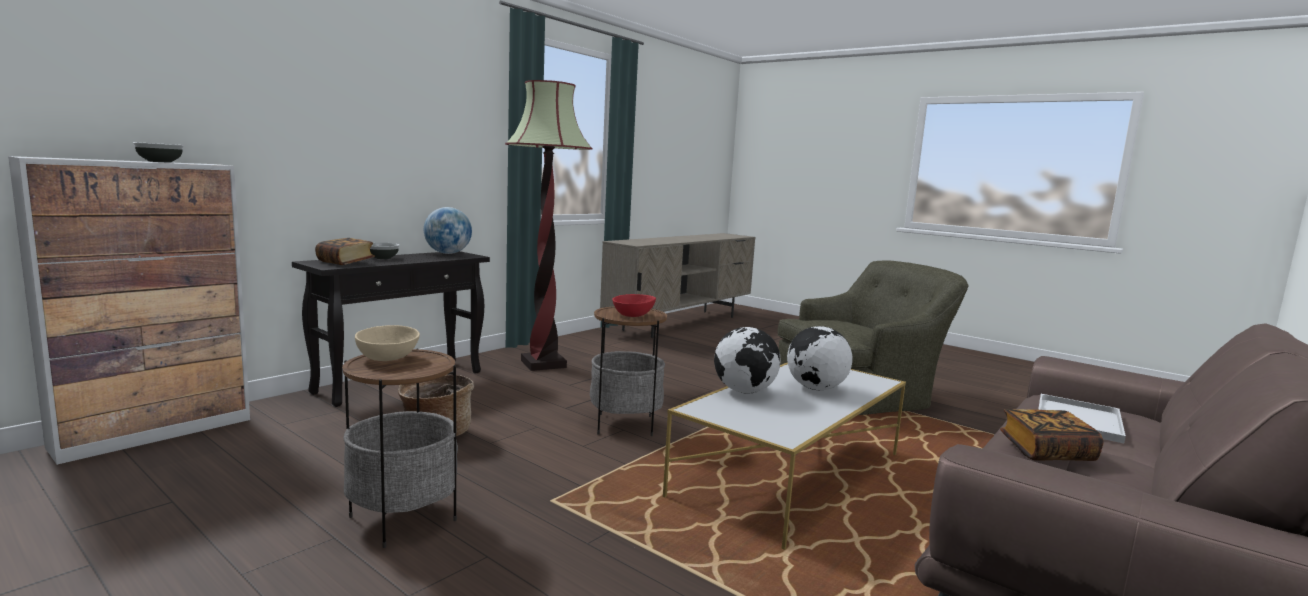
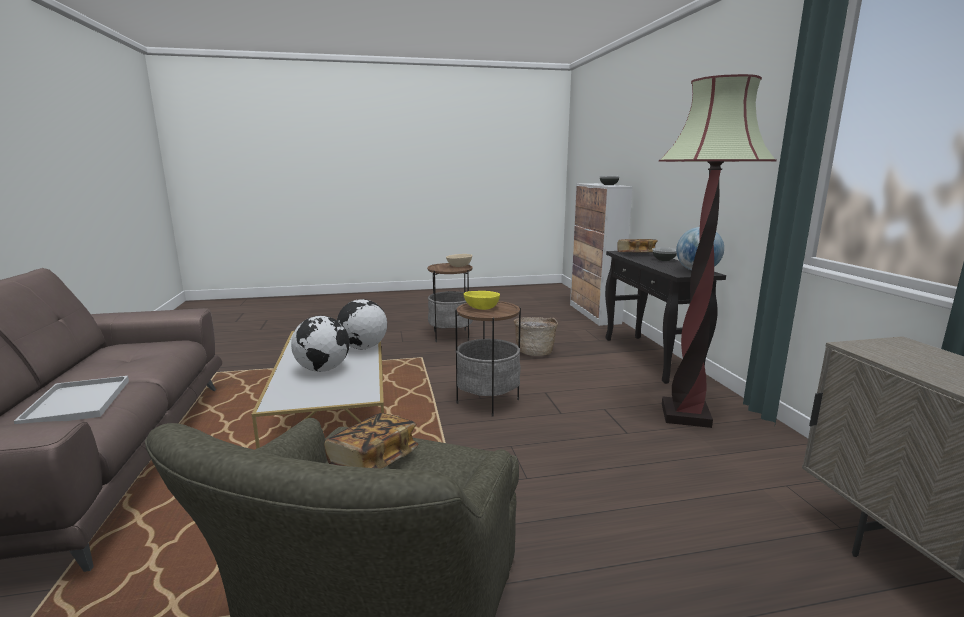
camera: 130 degrees right, 5 degrees up
red bowl [612,294,656,317] -> yellow bowl [463,291,500,310]
book [1000,409,1104,461] -> book moved to [324,413,418,469]

